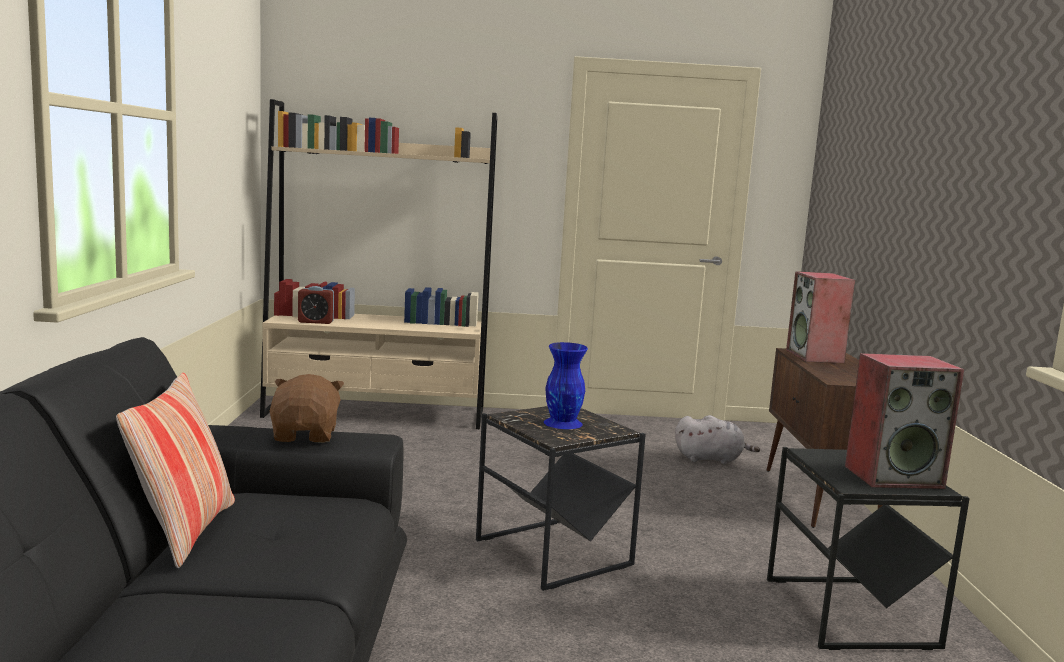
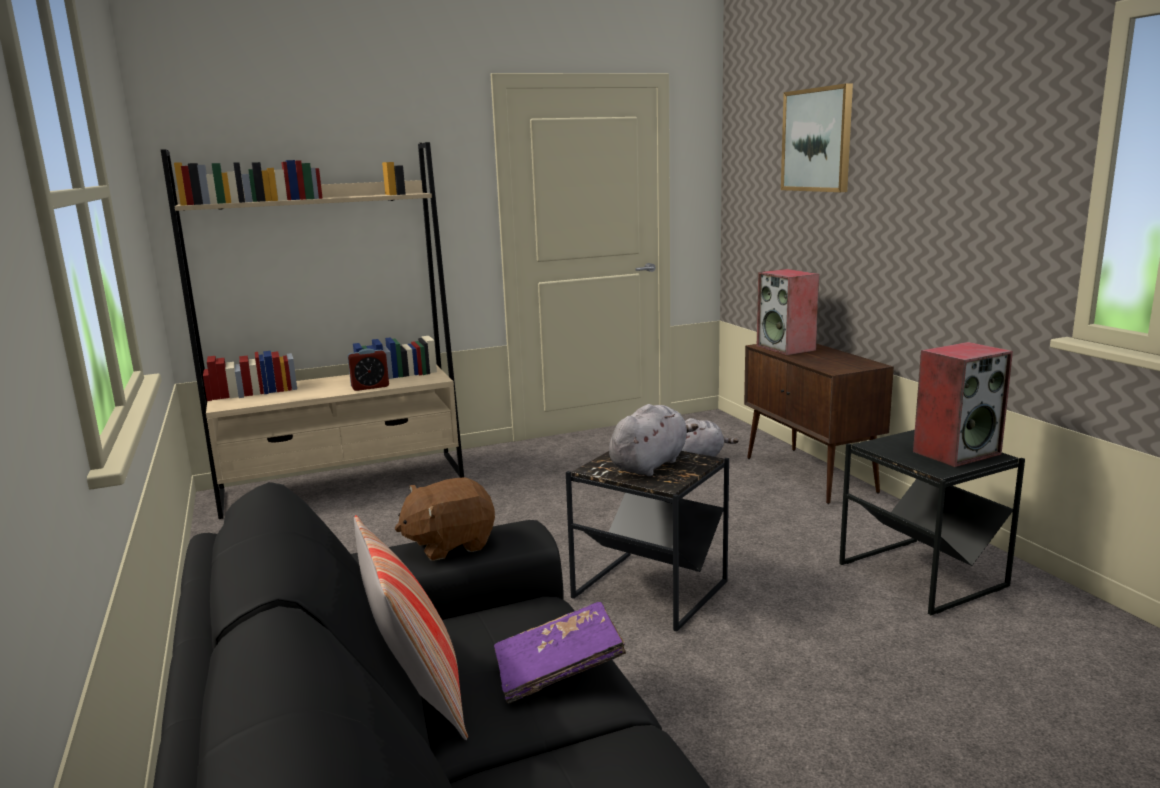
camera: 20 degrees left, 5 degrees up
brown plush toy [270,374,344,443] -> brown plush toy turned 90 degrees counterclockwise [395,477,495,561]
alarm clock [298,286,334,324] -> alarm clock moved to [348,349,389,391]
blue vase [544,342,588,429] -> grey plush toy [609,404,698,476]
none -> purple book [494,602,626,703]
none -> picture [781,83,853,192]

